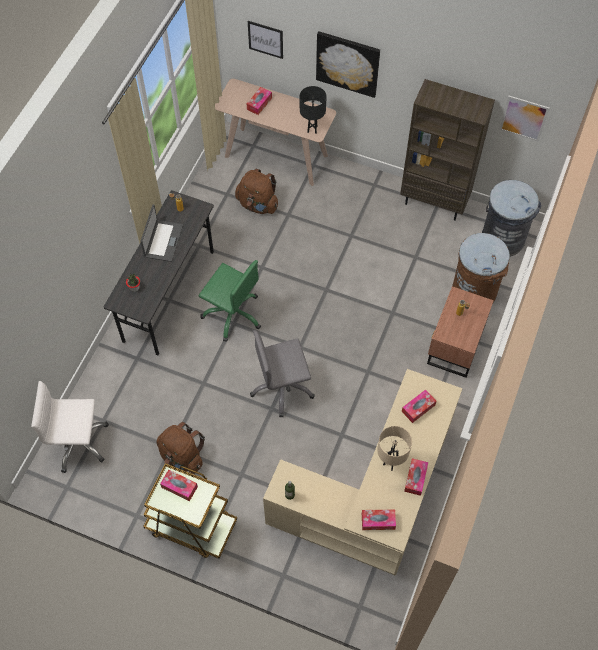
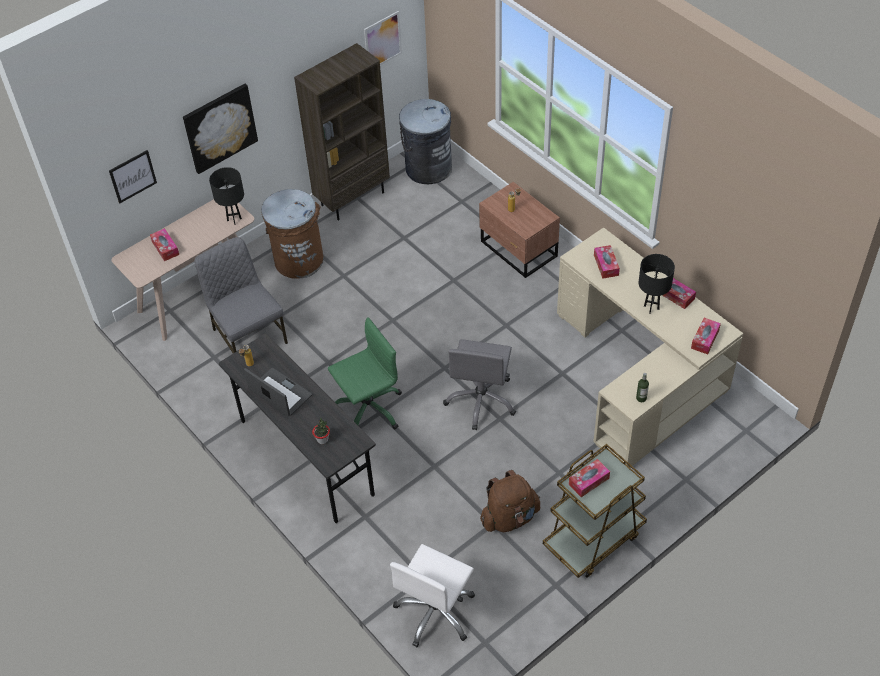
camera: 60 degrees left, 10 degrees down
brown backpack [235,169,278,214] -> grey chair [194,237,288,353]
beige table lamp [377,426,412,471] -> black table lamp [639,254,675,313]
brown trash can [452,233,510,303] -> brown trash can moved to [261,189,324,279]

